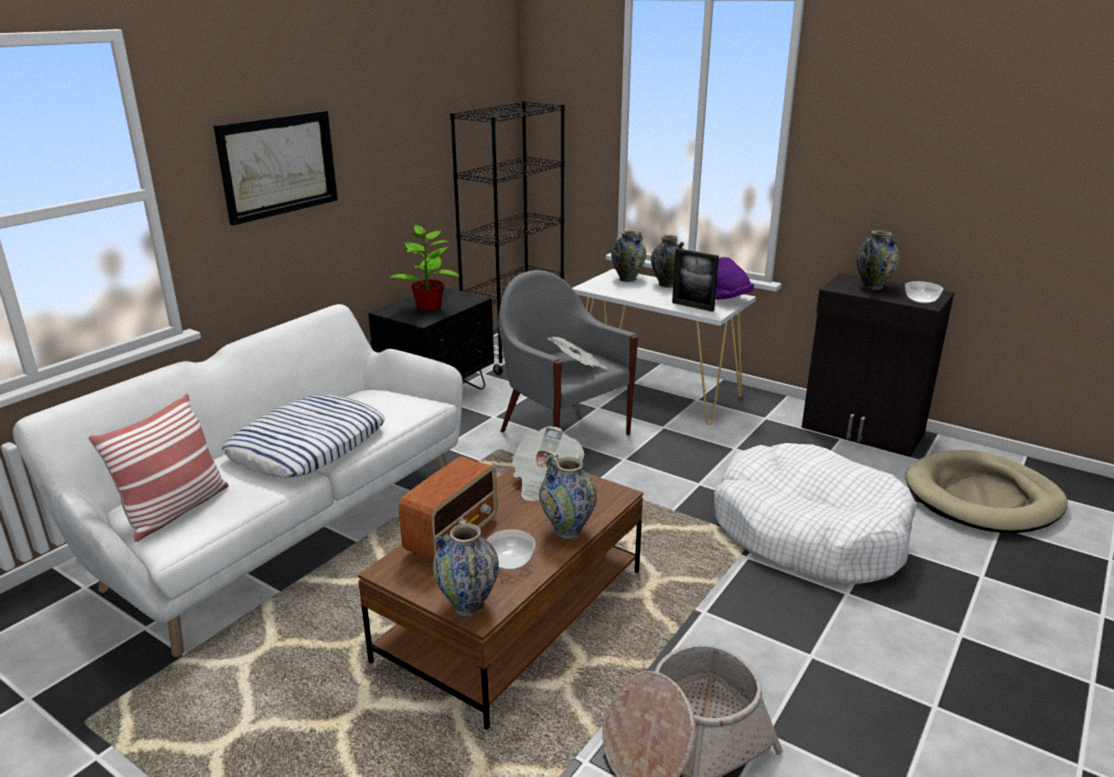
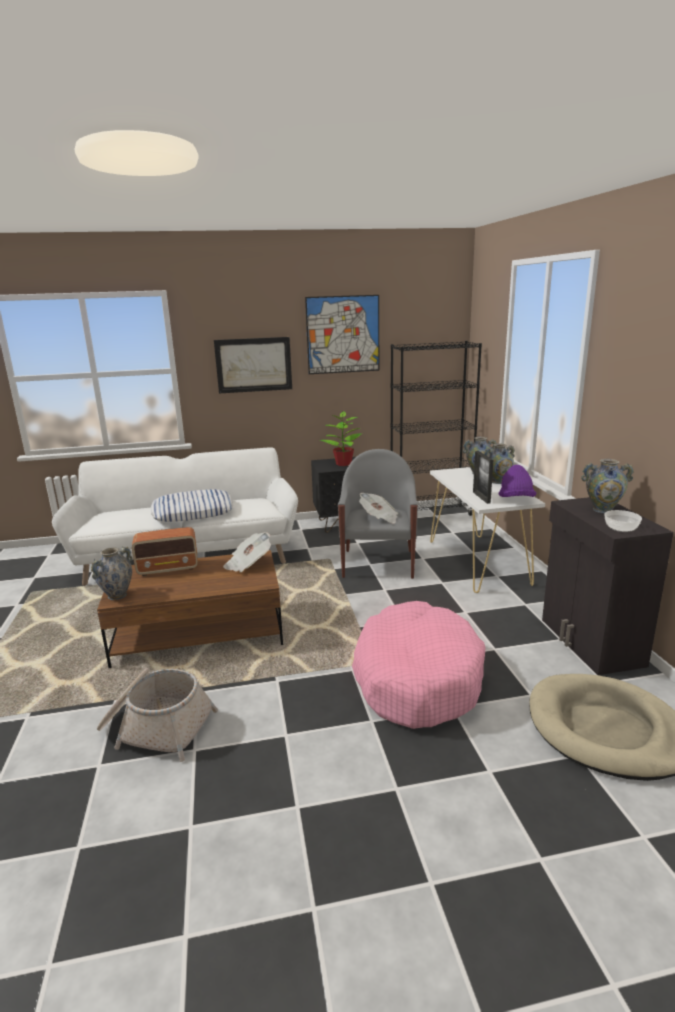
camera: 45 degrees right, 5 degrees down
pillow [88,394,229,542] -> none
bowl [487,530,535,570] -> none
vase [539,455,597,539] -> none
white dog bed [714,443,917,586] -> pink dog bed [352,601,486,729]
none -> picture [305,295,379,374]

